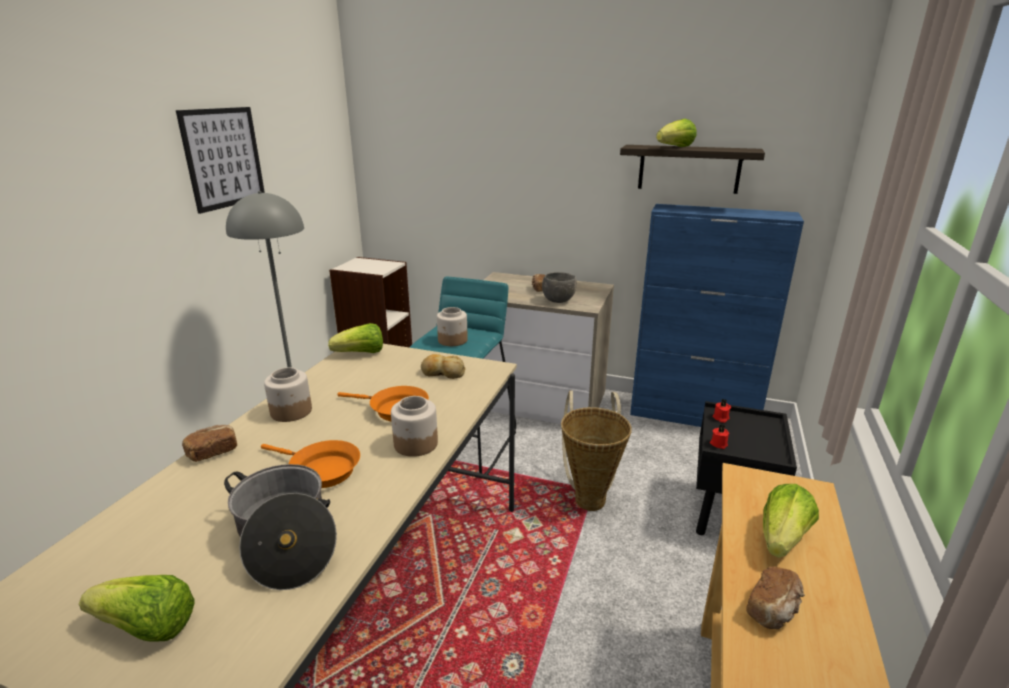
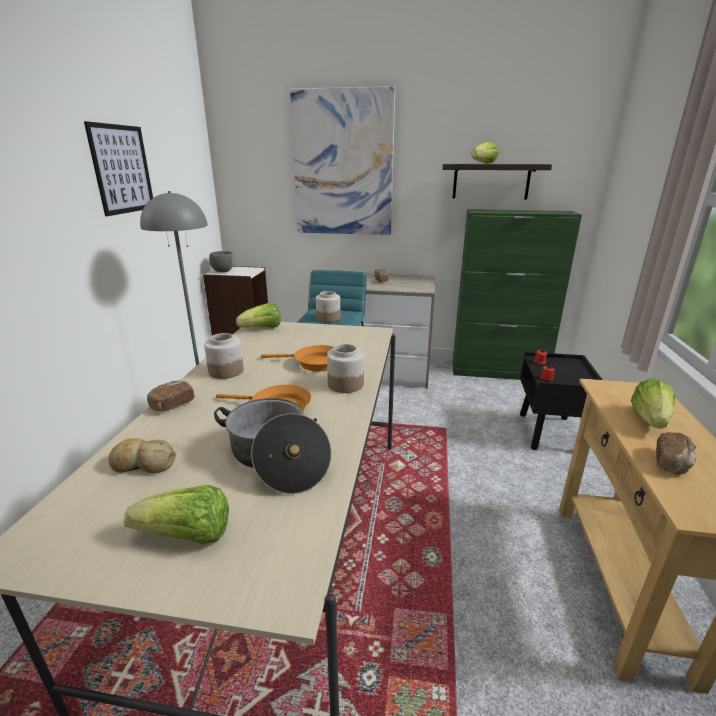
camera: 10 degrees left, 0 degrees up
bread [421,354,466,379] -> bread moved to [108,438,176,474]
grey bowl [542,272,577,303] -> grey bowl moved to [209,251,235,272]
basket [561,390,632,511] -> none
blue cabinet [630,204,804,427] -> green cabinet [452,209,582,380]
none -> picture [290,86,395,235]

